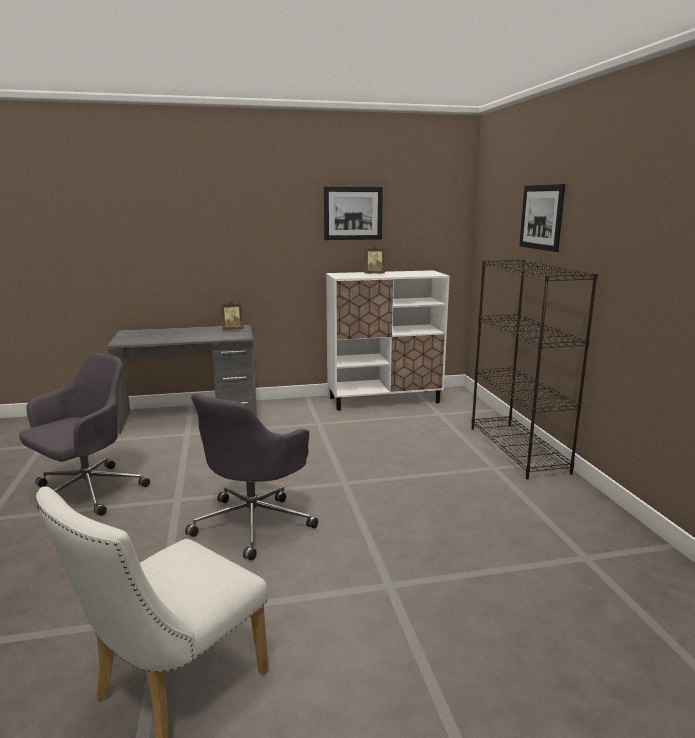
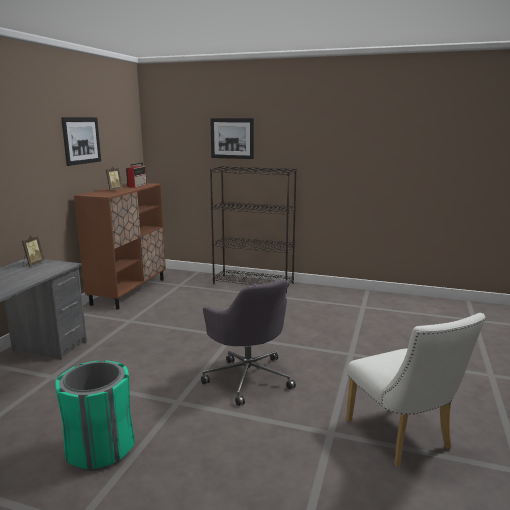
camera: 60 degrees left, 0 degrees up
grey office chair [19,353,150,516] -> green trash can [55,360,135,471]
white cabinet [326,270,450,411] -> brown cabinet [74,183,166,309]
none -> radio [126,162,147,188]

